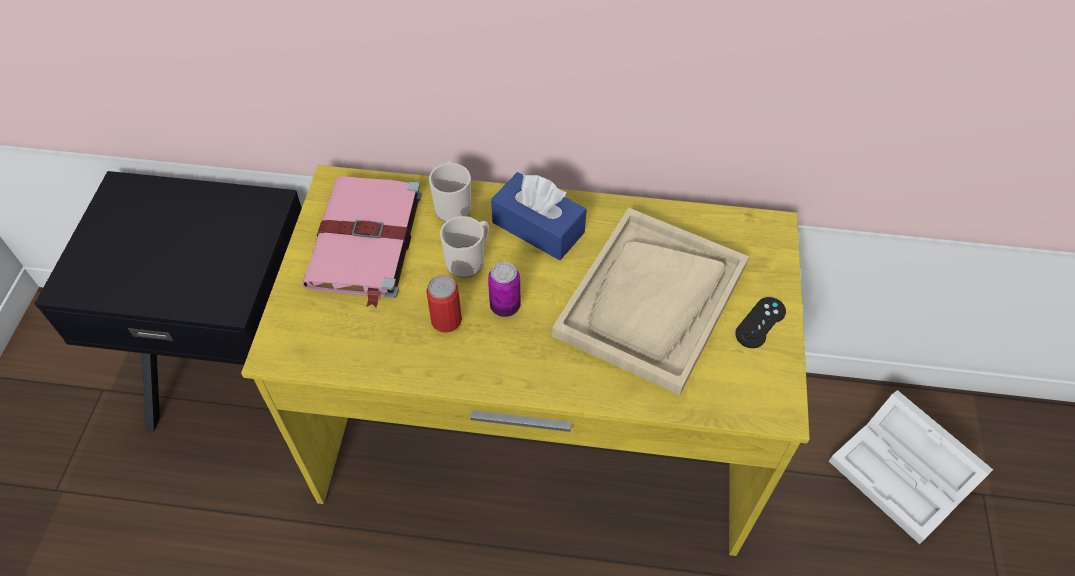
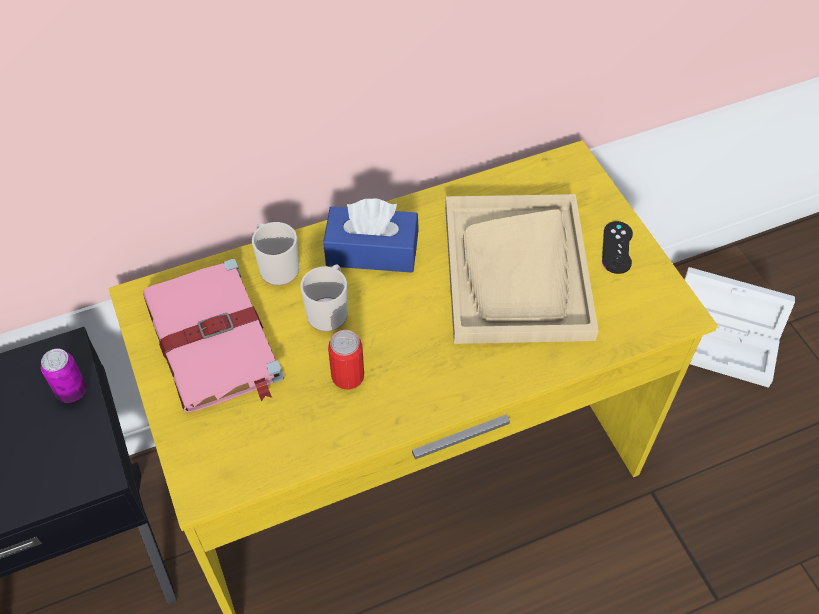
camera: 30 degrees left, 0 degrees up
can [488,262,521,317] -> can moved to [41,349,87,403]

